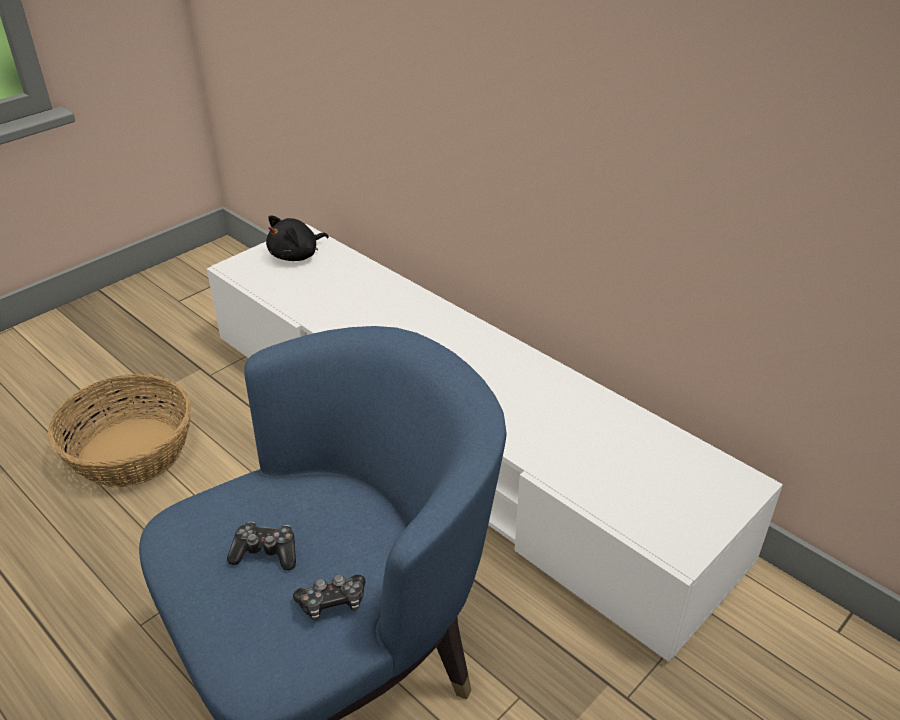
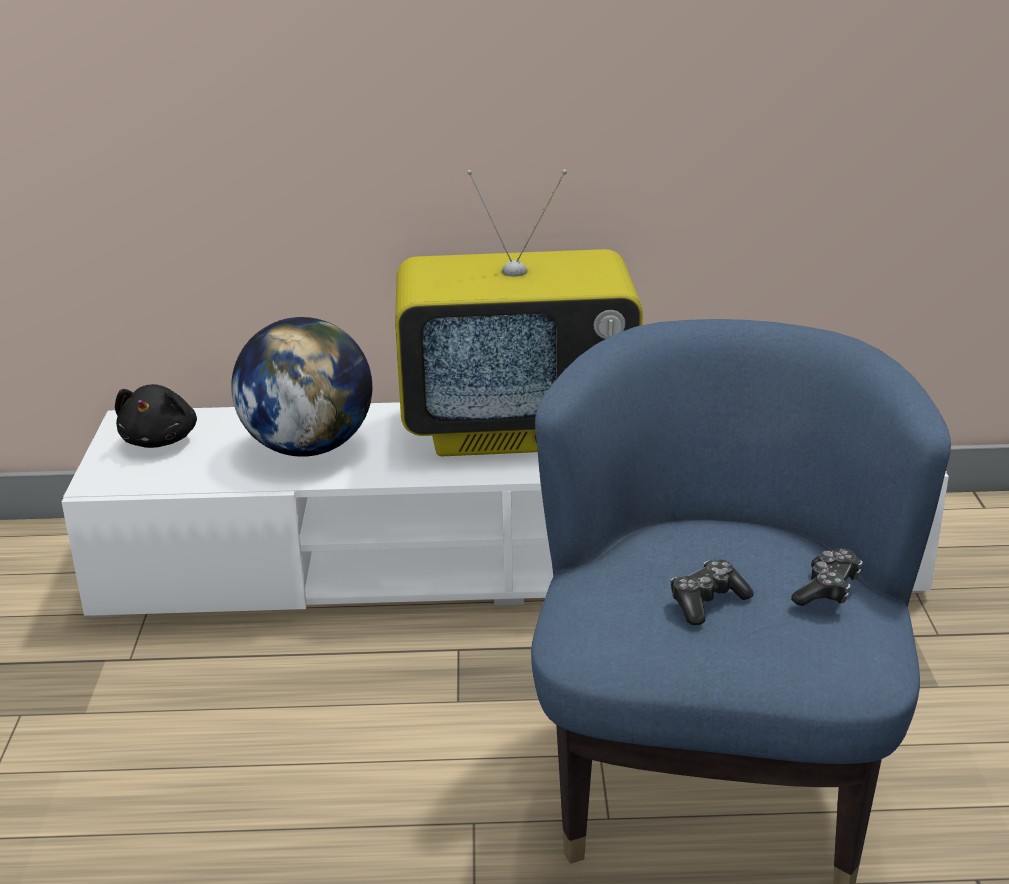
camera: 45 degrees left, 10 degrees down
basket [48,374,191,488] -> none
none -> globe [231,317,372,457]
none -> television [395,169,643,456]

